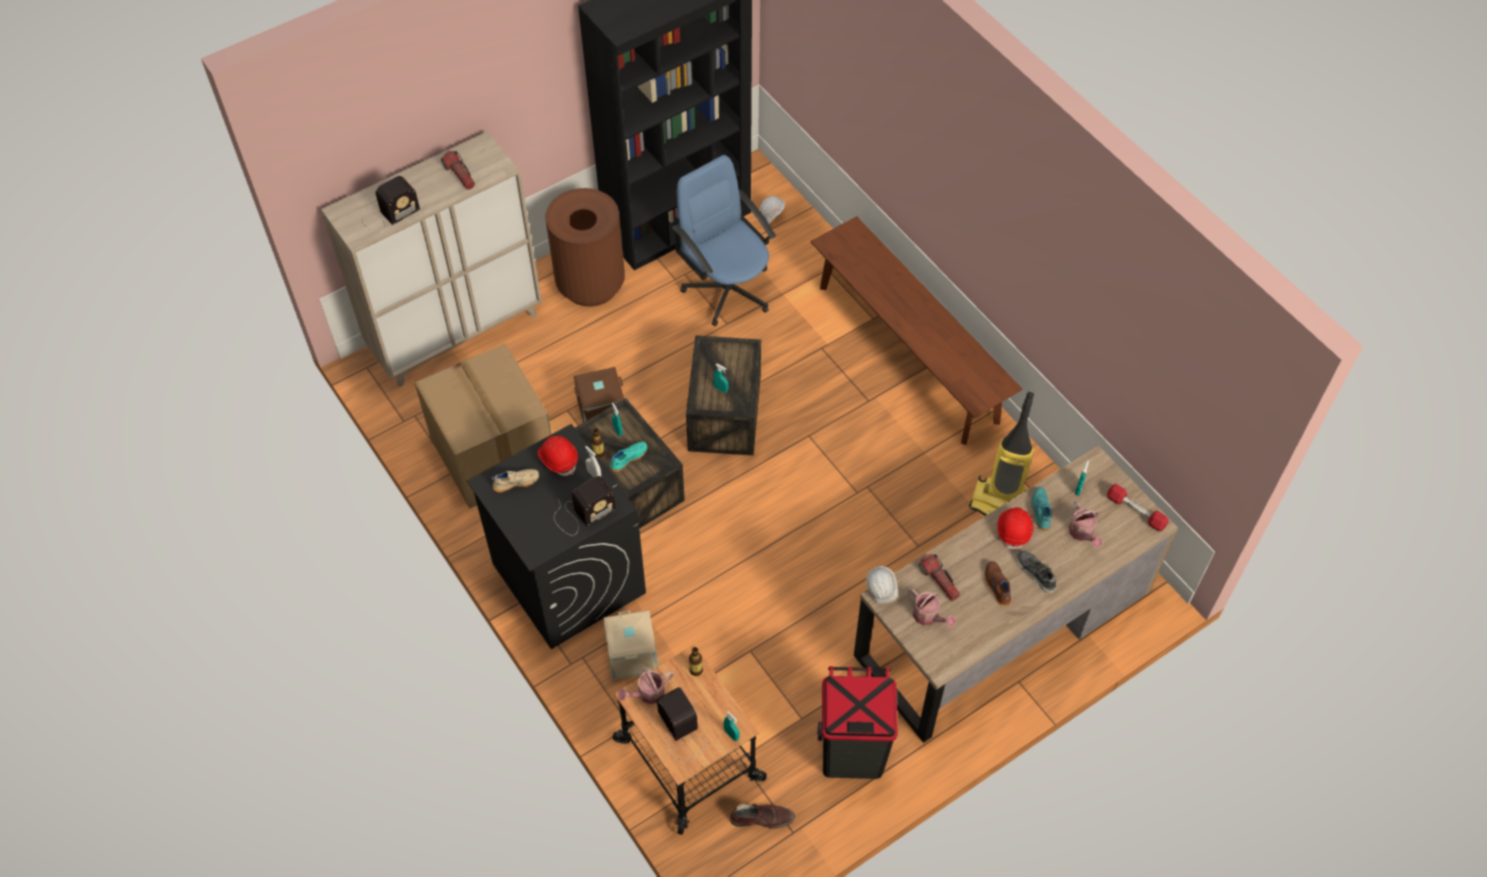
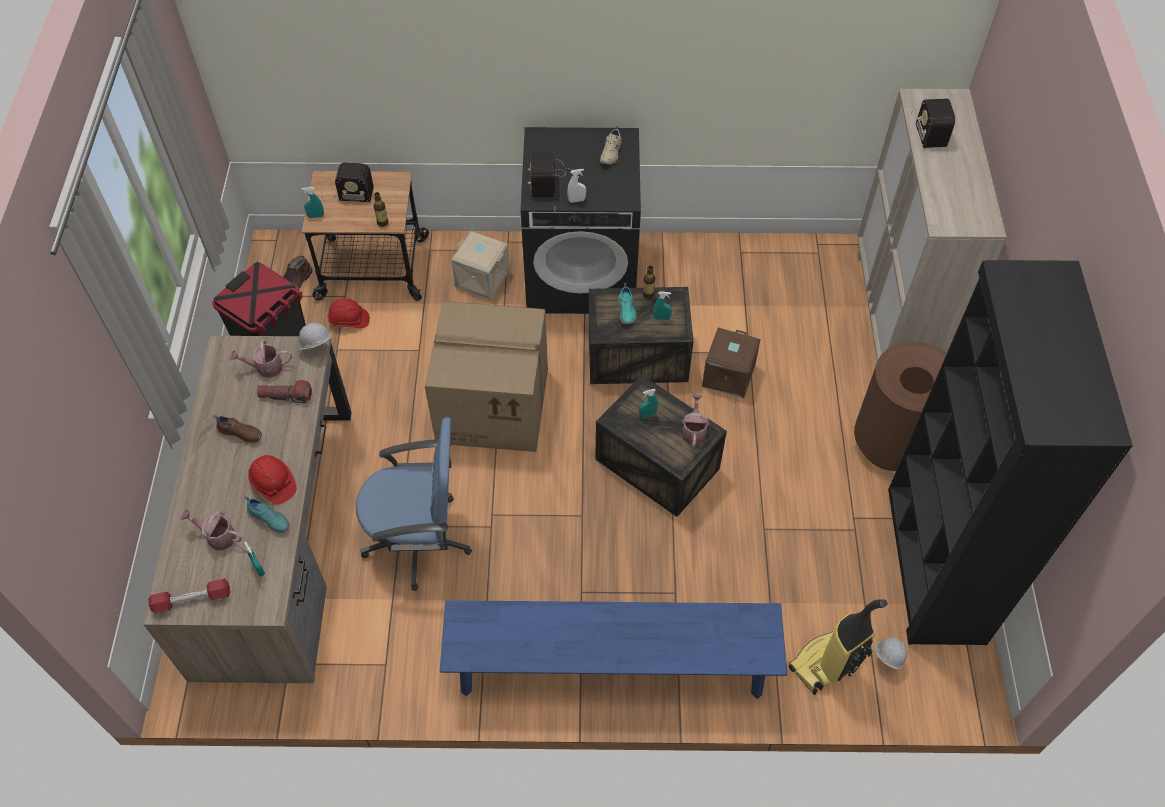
camera: 125 degrees right, 0 degrees up
cardboard box [414,343,551,509] -> cardboard box moved to [425,301,548,452]
flashlight [441,151,475,190] -> none
red hard hat [538,436,578,476] -> red hard hat moved to [328,298,370,328]
watering can [618,669,674,704] -> watering can moved to [681,394,710,448]
blue office chair [672,155,776,326] -> blue office chair moved to [356,417,472,591]
brown bench [811,216,1022,445] -> blue bench [440,600,787,699]
vacuum cleaner [969,392,1034,516] -> vacuum cleaner moved to [789,599,888,695]
shoe [1017,550,1057,593] -> none

